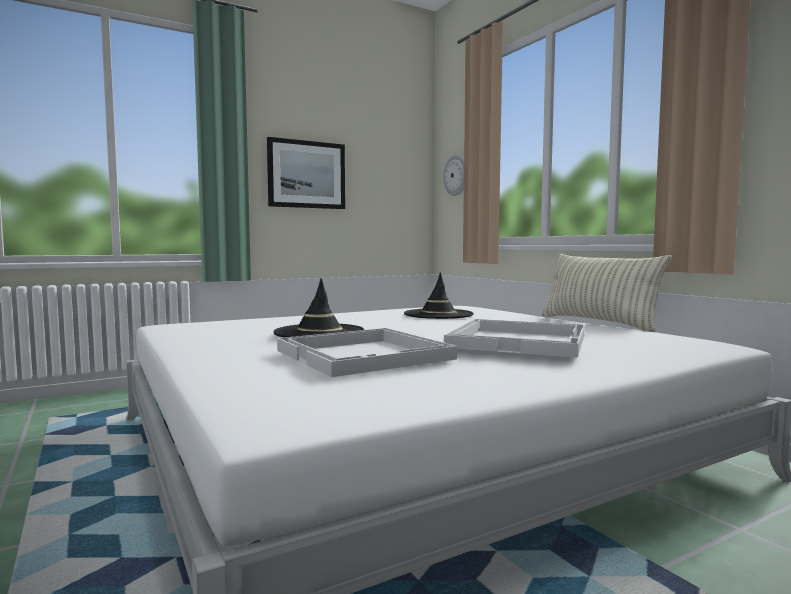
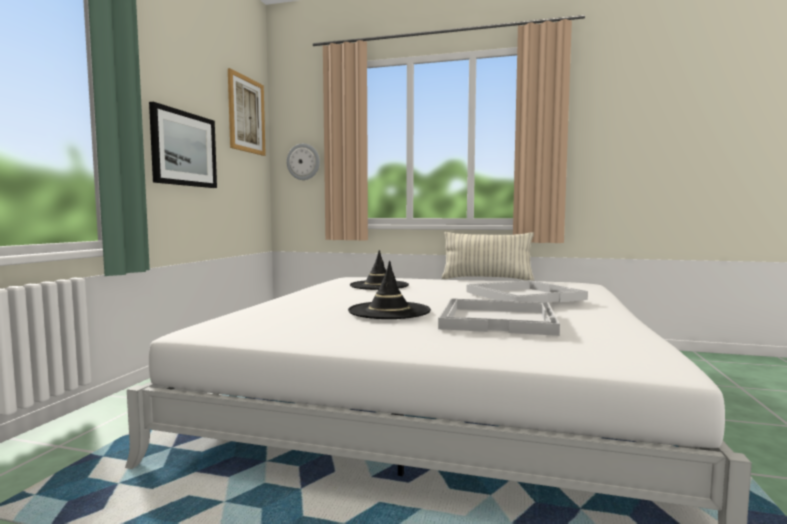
camera: 45 degrees left, 0 degrees up
none -> picture [228,68,266,156]

